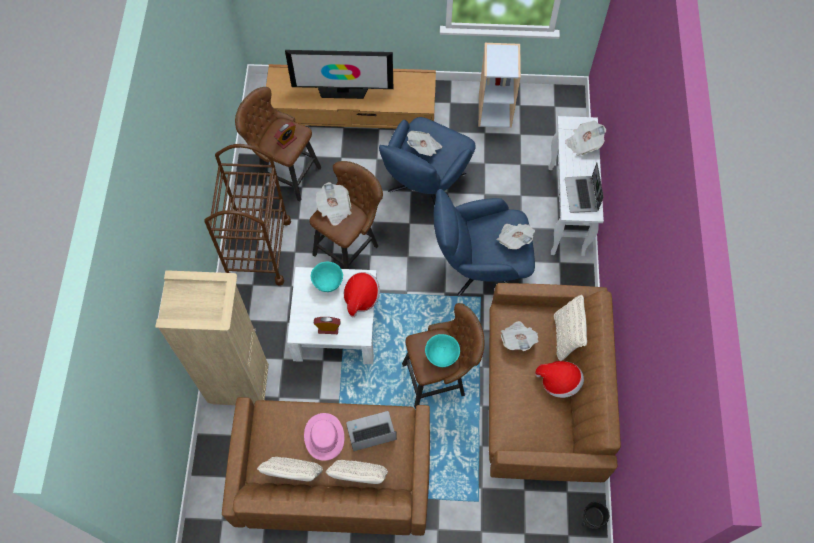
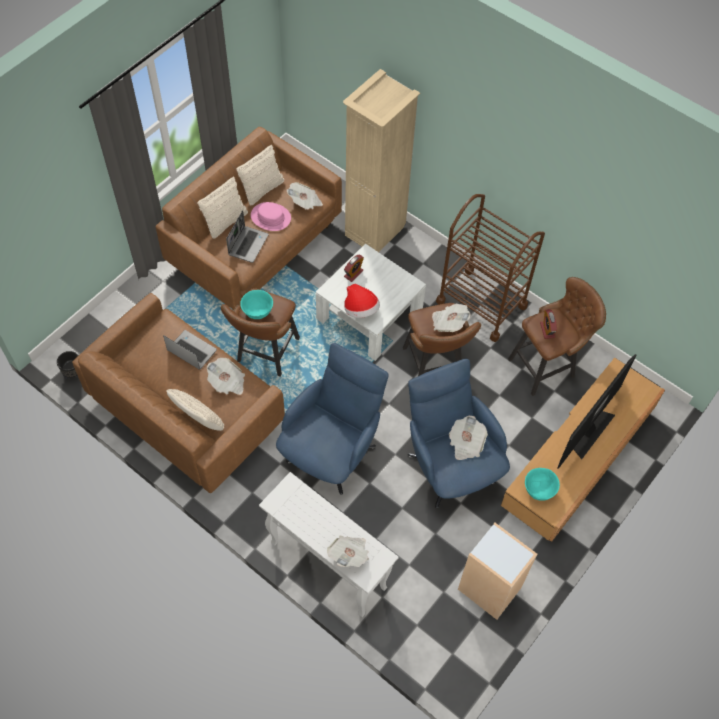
camera: 125 degrees right, 5 degrees down
turquoise bowl [311,262,343,292] -> turquoise bowl moved to [525,468,560,501]
newspaper [497,224,535,249] -> newspaper moved to [287,182,323,210]
hat [535,361,584,398] -> none
laptop [565,163,604,213] -> laptop moved to [163,330,217,370]

